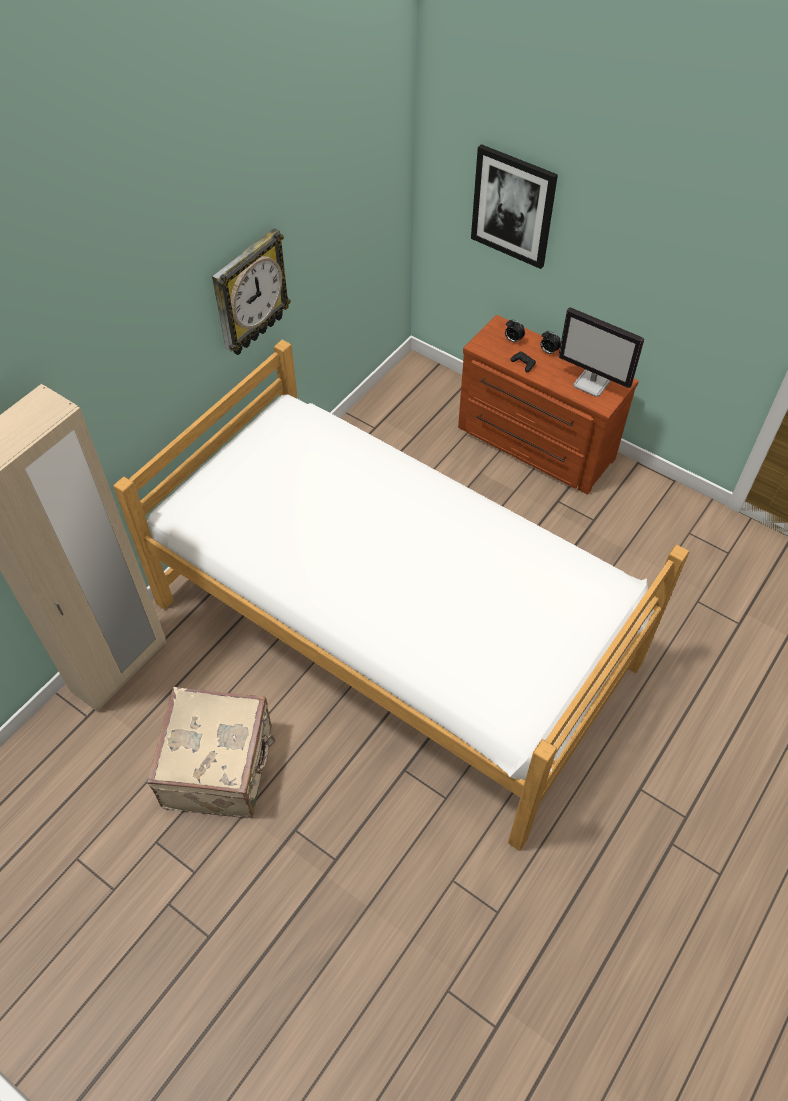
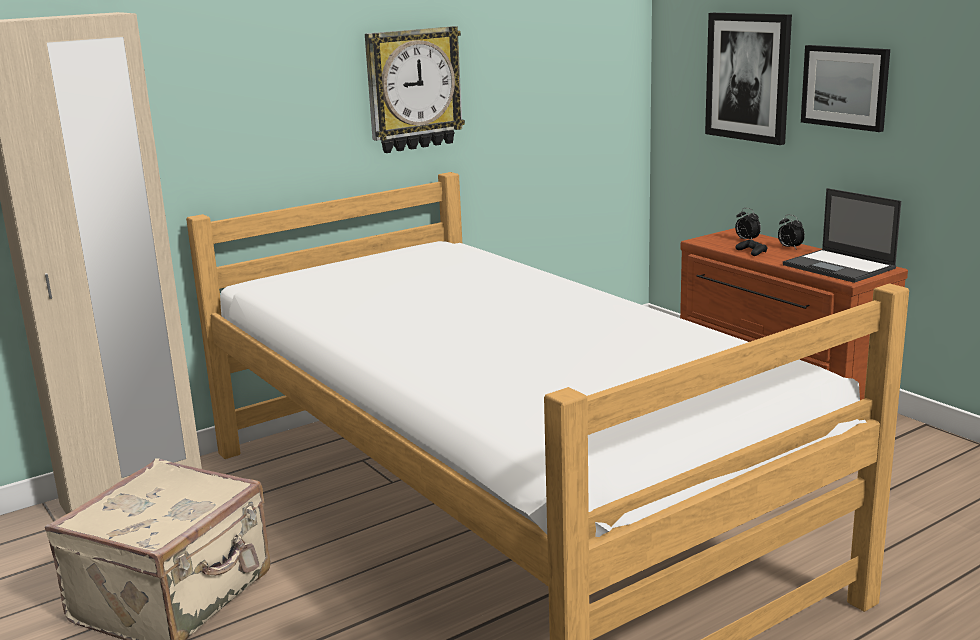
camera: 20 degrees right, 35 degrees down
monitor [559,307,644,397] -> laptop [783,188,901,283]
none -> picture [801,45,890,132]

